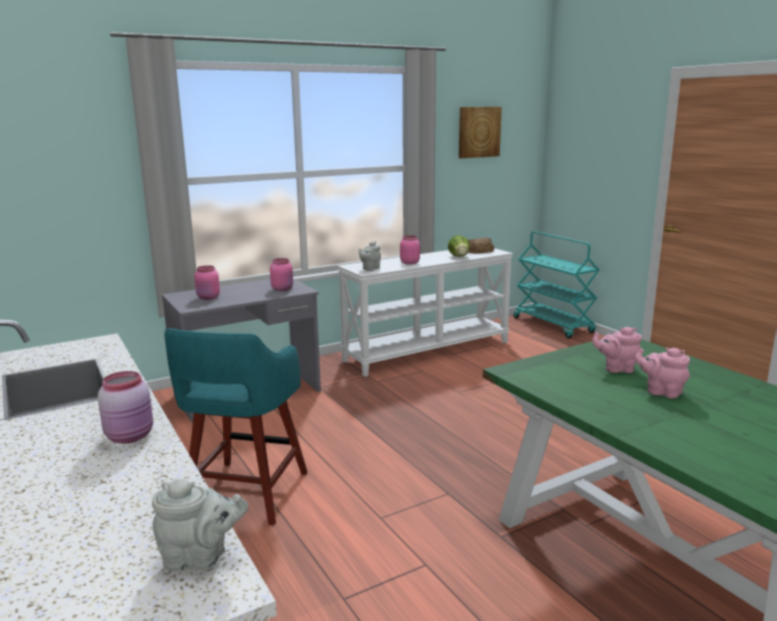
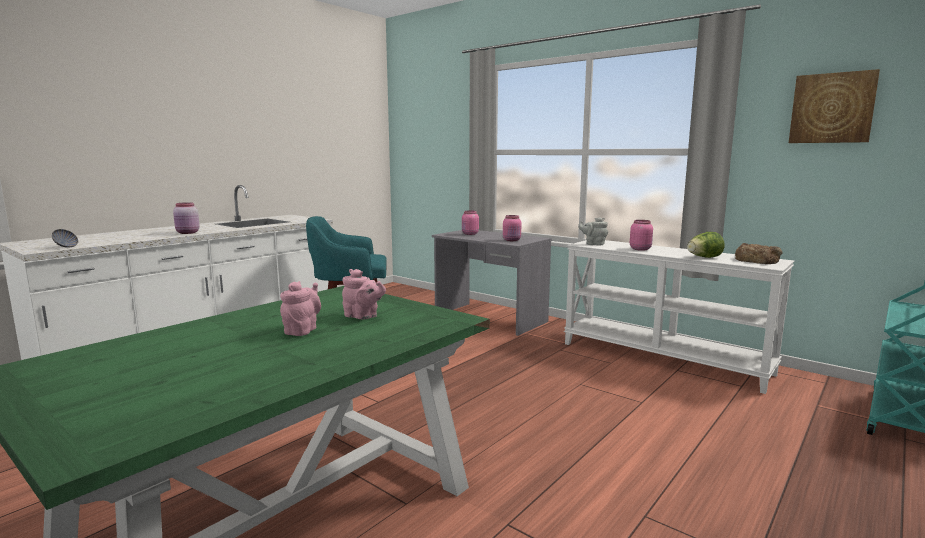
camera: 70 degrees right, 5 degrees down
grey teapot [152,479,249,571] -> bowl [52,229,78,248]
pink teapot [592,327,642,373] -> pink teapot turned 135 degrees clockwise [342,269,386,319]

